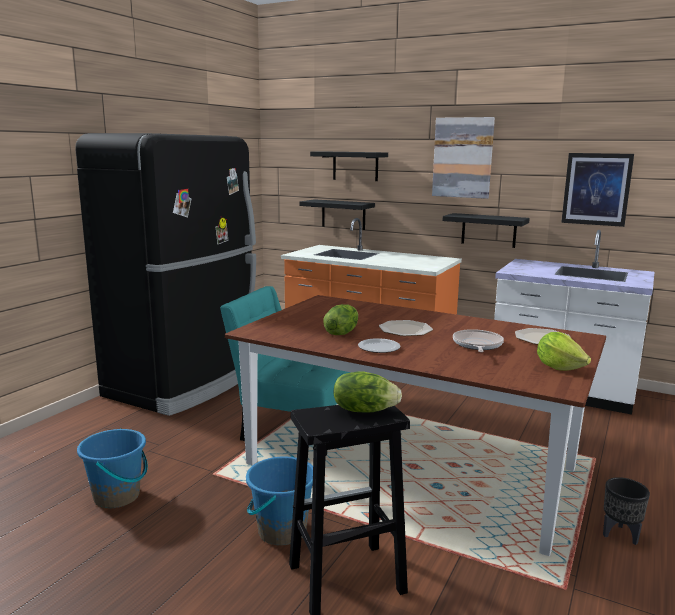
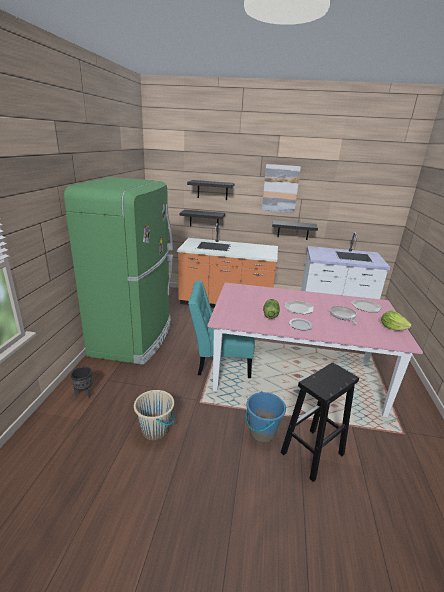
camera: 20 degrees left, 10 degrees up
black fridge [75,133,256,416] -> green fridge [64,177,173,365]
blue bucket [77,428,148,508] -> beige bucket [134,390,174,441]
brown dining table [225,295,606,556] -> pink dining table [207,282,423,417]
lettuce [334,371,402,413] -> none
picture [561,153,634,227] -> none
black planter [603,477,650,545] -> black planter moved to [71,367,93,398]

